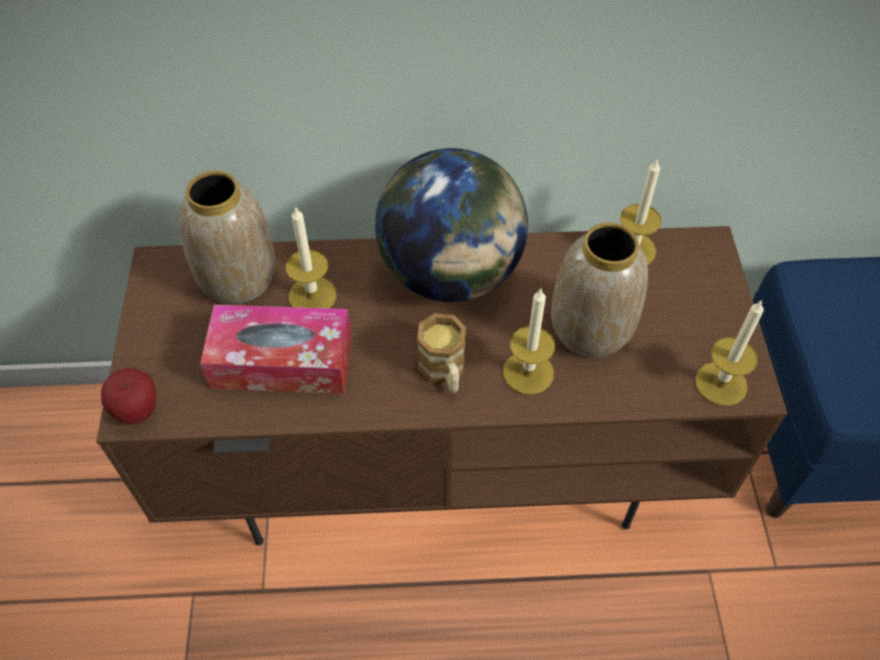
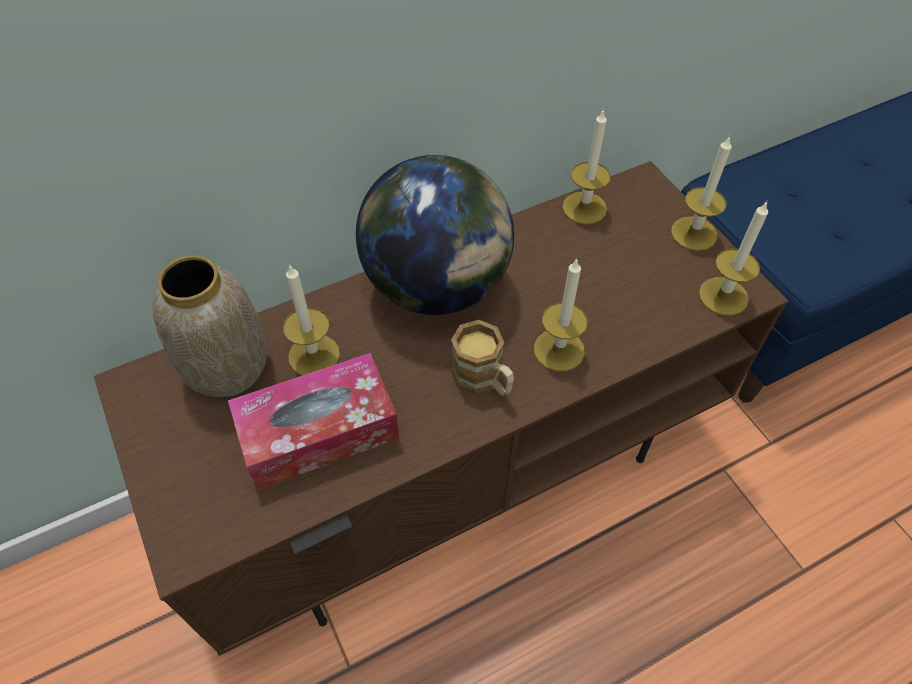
camera: 25 degrees left, 0 degrees up
apple [101,368,157,424] -> none
vase [551,223,648,357] -> none
none -> candle [671,136,732,251]

